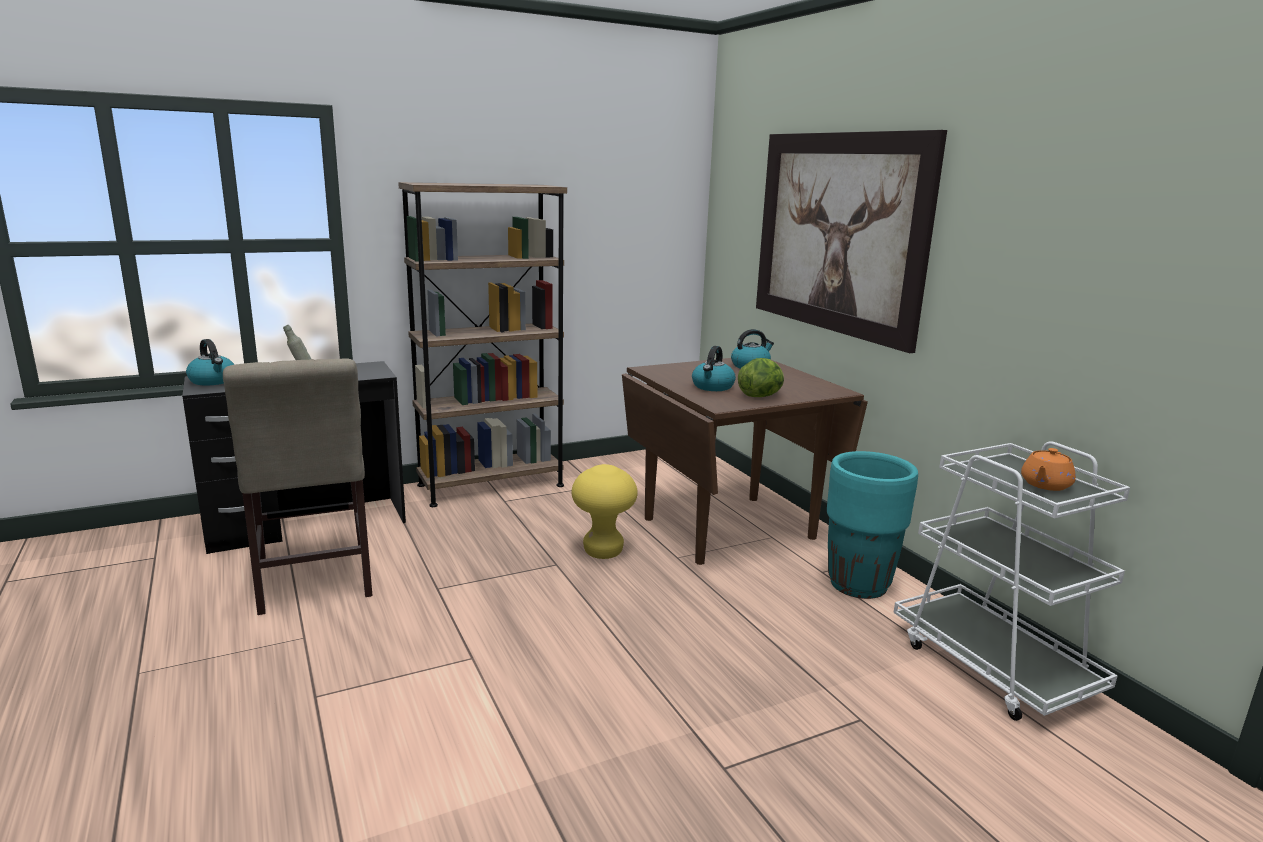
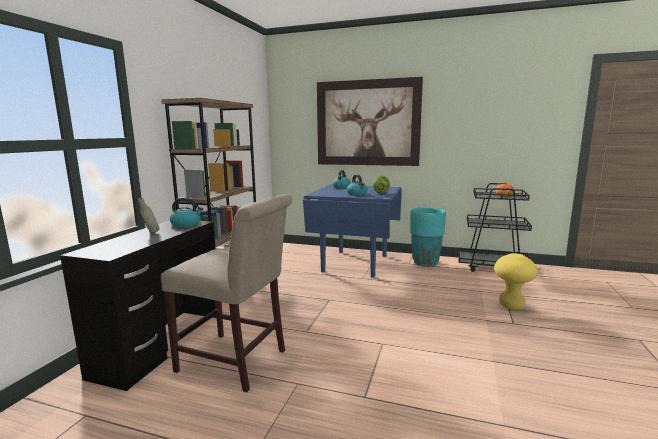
camera: 45 degrees left, 5 degrees down
kettle [186,339,235,385] -> kettle moved to [170,197,203,227]
yellow stool [572,464,638,559] -> yellow stool moved to [494,253,537,310]
brown dining table [622,358,868,565] -> blue dining table [303,185,402,278]
white cart [893,441,1130,721] -> black cart [459,183,532,272]

